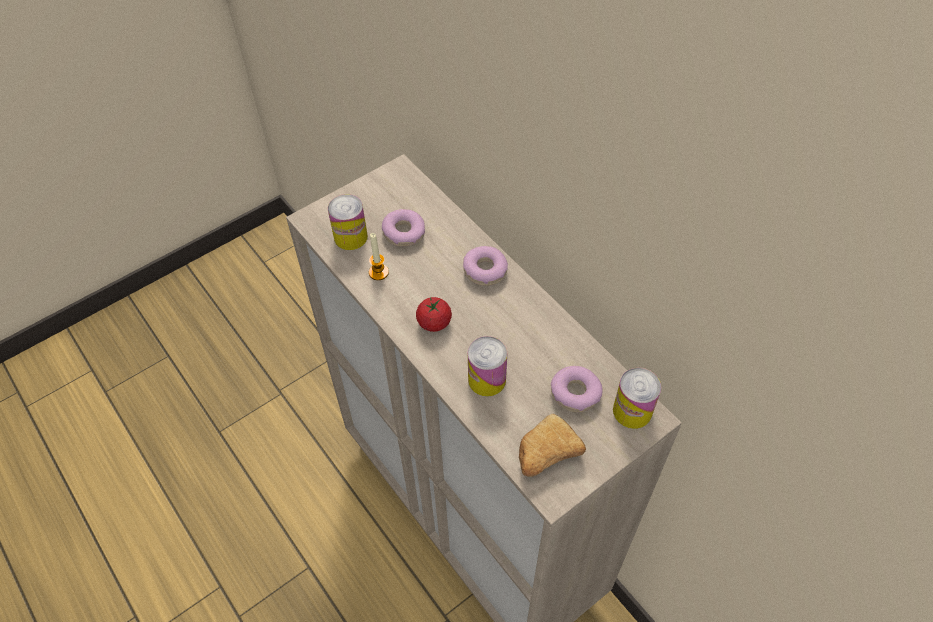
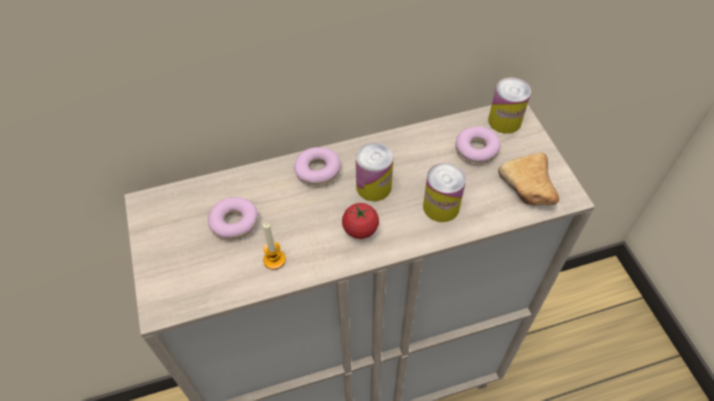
camera: 70 degrees left, 0 degrees up
can [328,194,368,250] -> can moved to [356,142,394,201]

